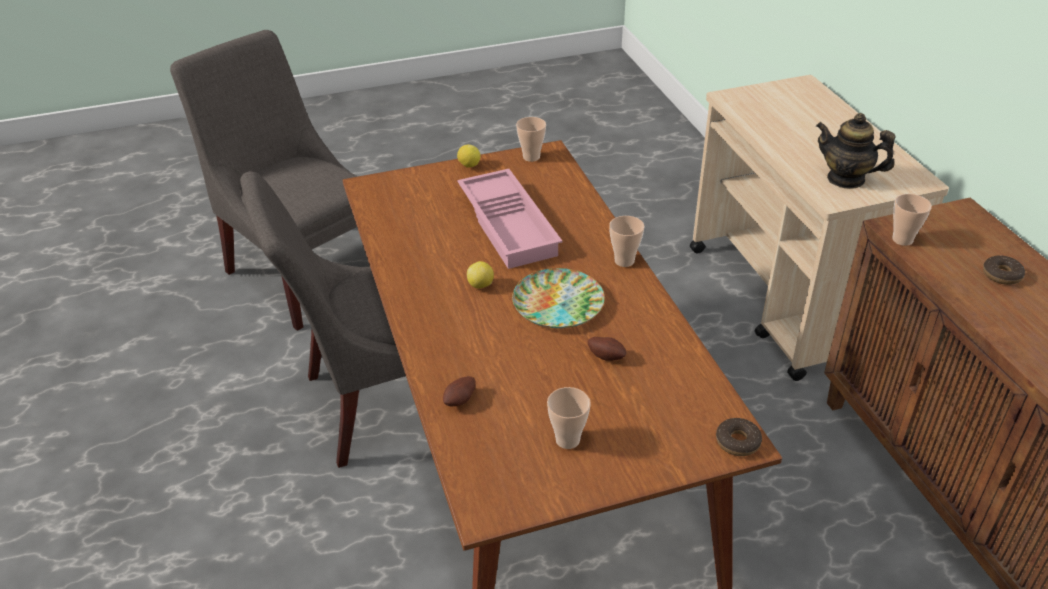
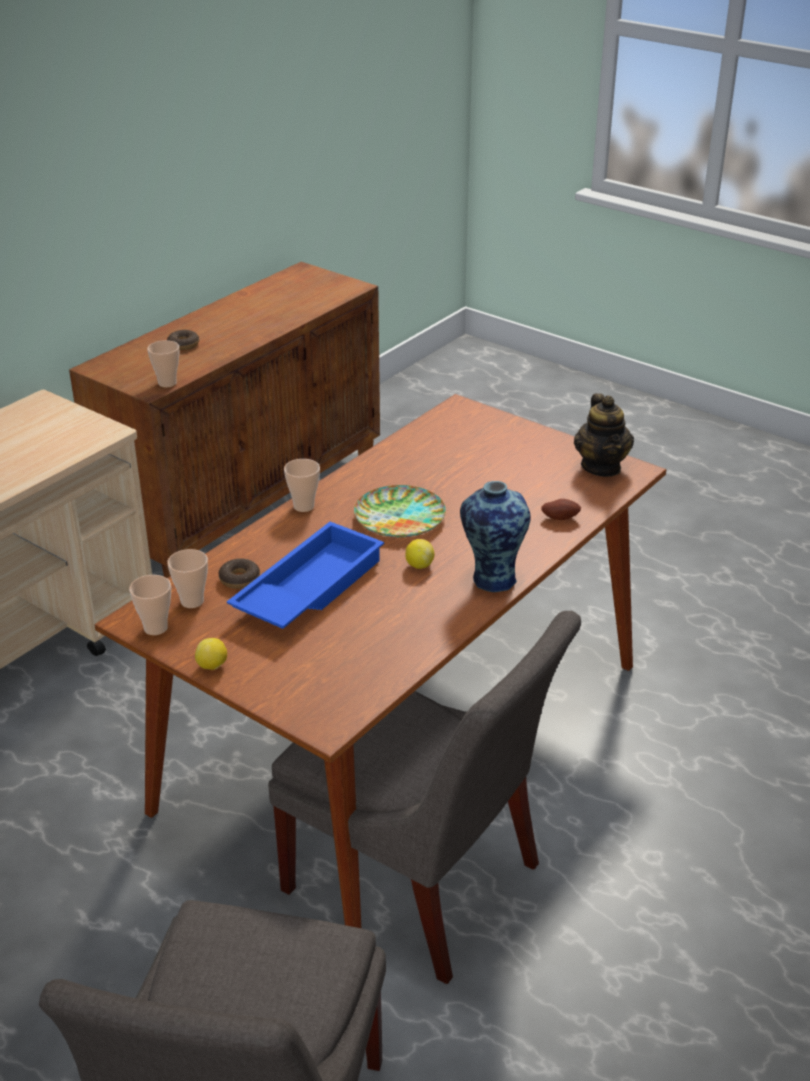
camera: 125 degrees left, 5 degrees down
pink tray [457,169,563,269] -> blue tray [227,522,384,629]
cup [547,387,591,449] -> cup moved to [167,549,208,608]
potato [588,337,626,361] -> none
donut [716,418,762,456] -> donut moved to [219,558,260,589]
teapot [816,113,896,189] -> teapot moved to [574,393,634,477]
none -> vase [460,481,531,592]

